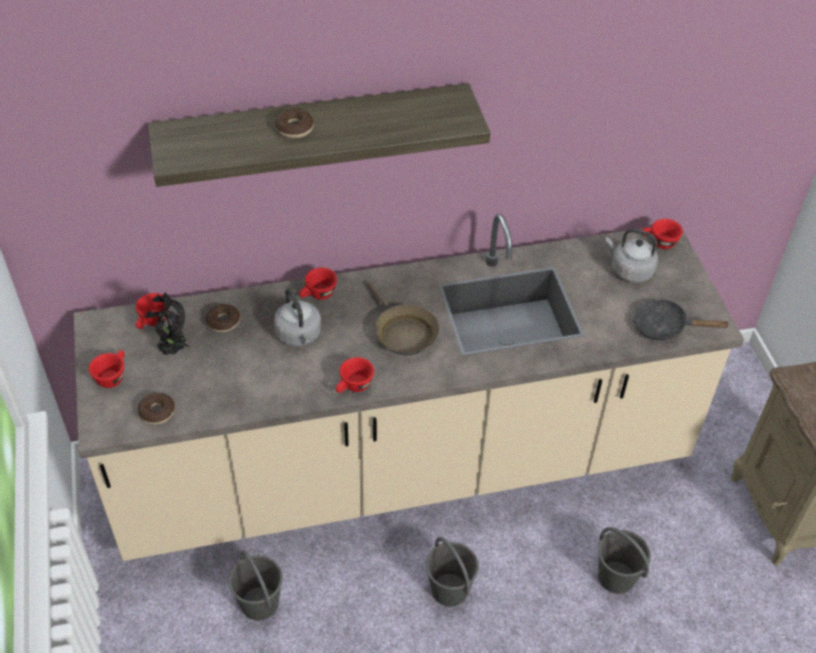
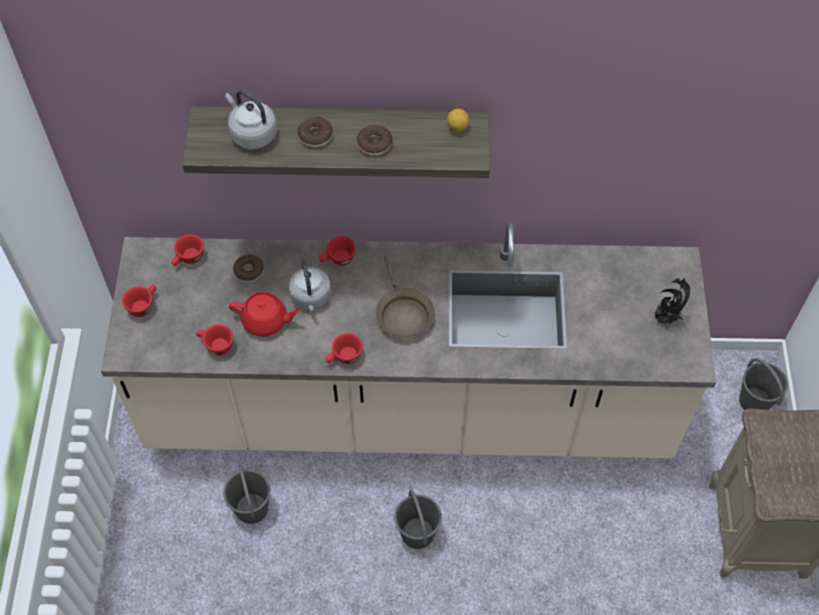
camera: 15 degrees right, 10 degrees up
donut [138,393,175,425] -> donut moved to [357,125,392,156]
potted plant [145,293,188,355] -> potted plant moved to [655,278,690,326]
grey bucket [598,527,651,594] -> grey bucket moved to [739,358,788,410]
grey kettle [605,228,658,282] -> grey kettle moved to [225,90,277,150]
black frying pan [633,299,730,340] -> none
red cup [642,219,683,249] -> red cup moved to [196,324,233,356]
none -> red teapot [229,292,301,336]
none -> lemon [447,109,469,133]

